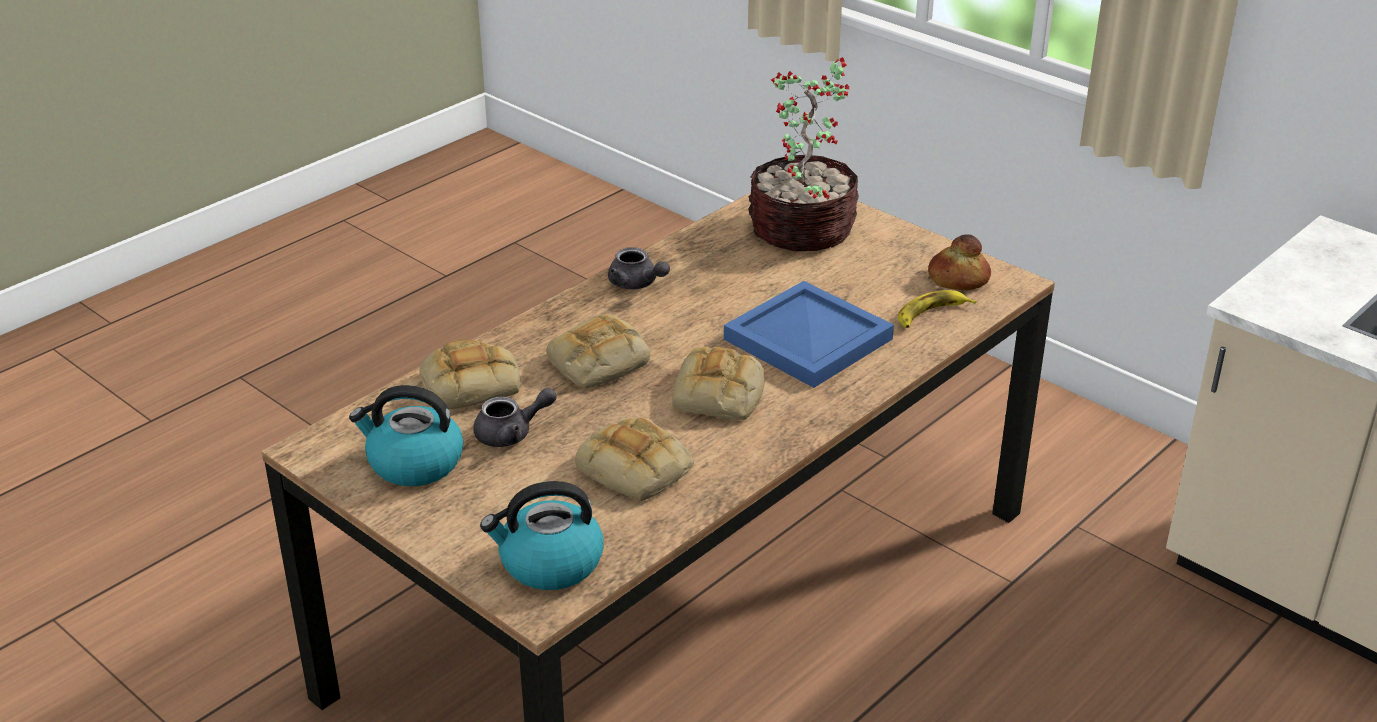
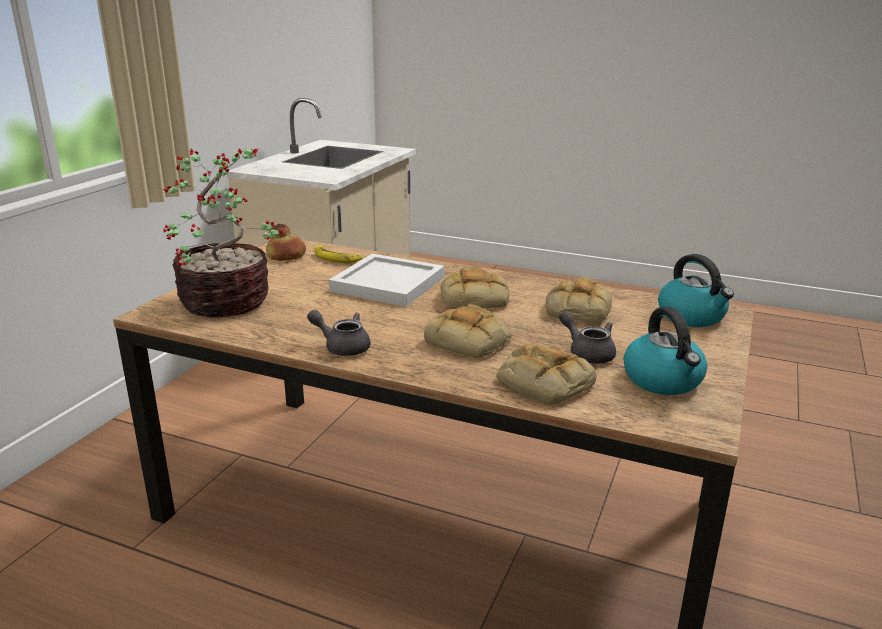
camera: 110 degrees left, 10 degrees down
grey teapot [608,247,670,290] -> grey teapot turned 90 degrees counterclockwise [307,310,371,356]
blue tray [724,281,894,388] -> white tray [329,254,445,307]

